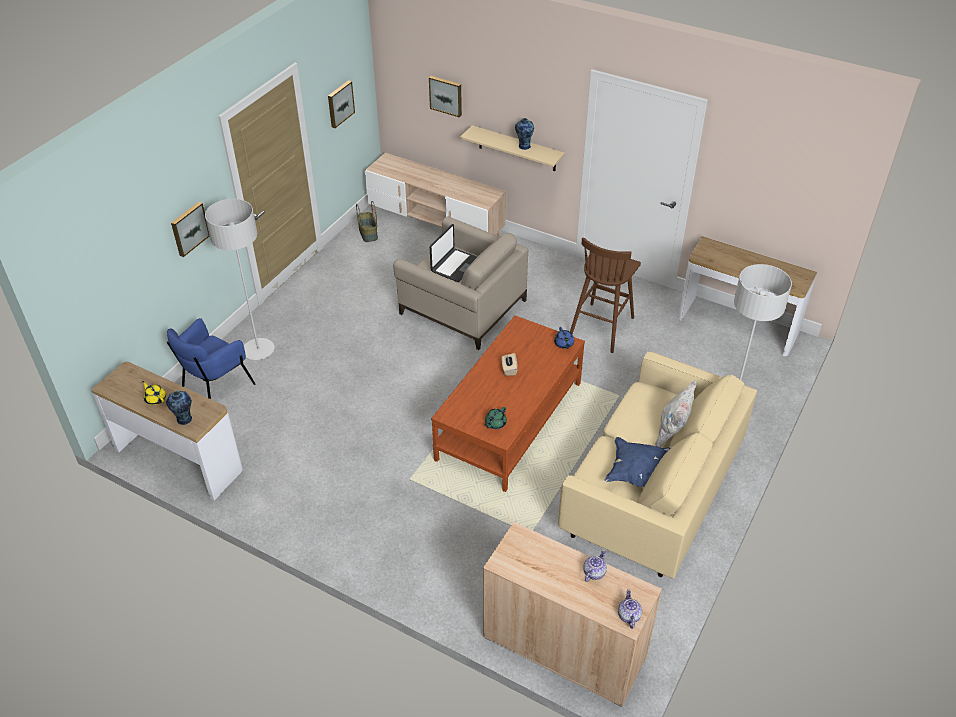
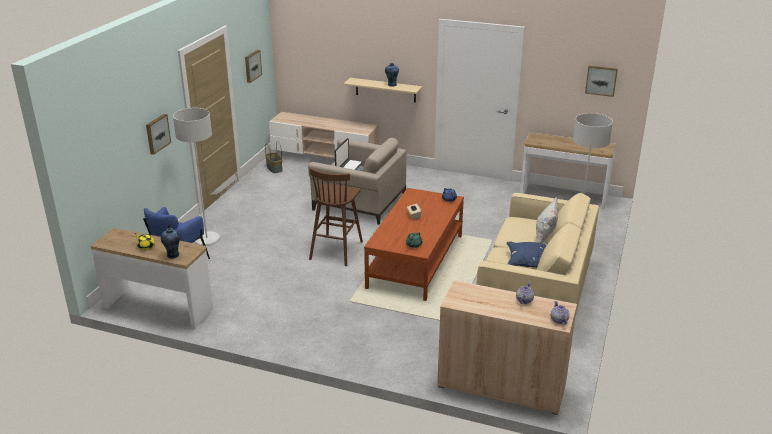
camera: 10 degrees left, 15 degrees down
picture [429,76,462,118] -> picture moved to [585,66,618,97]
brown stool [570,237,641,353] -> brown stool moved to [309,168,363,266]

